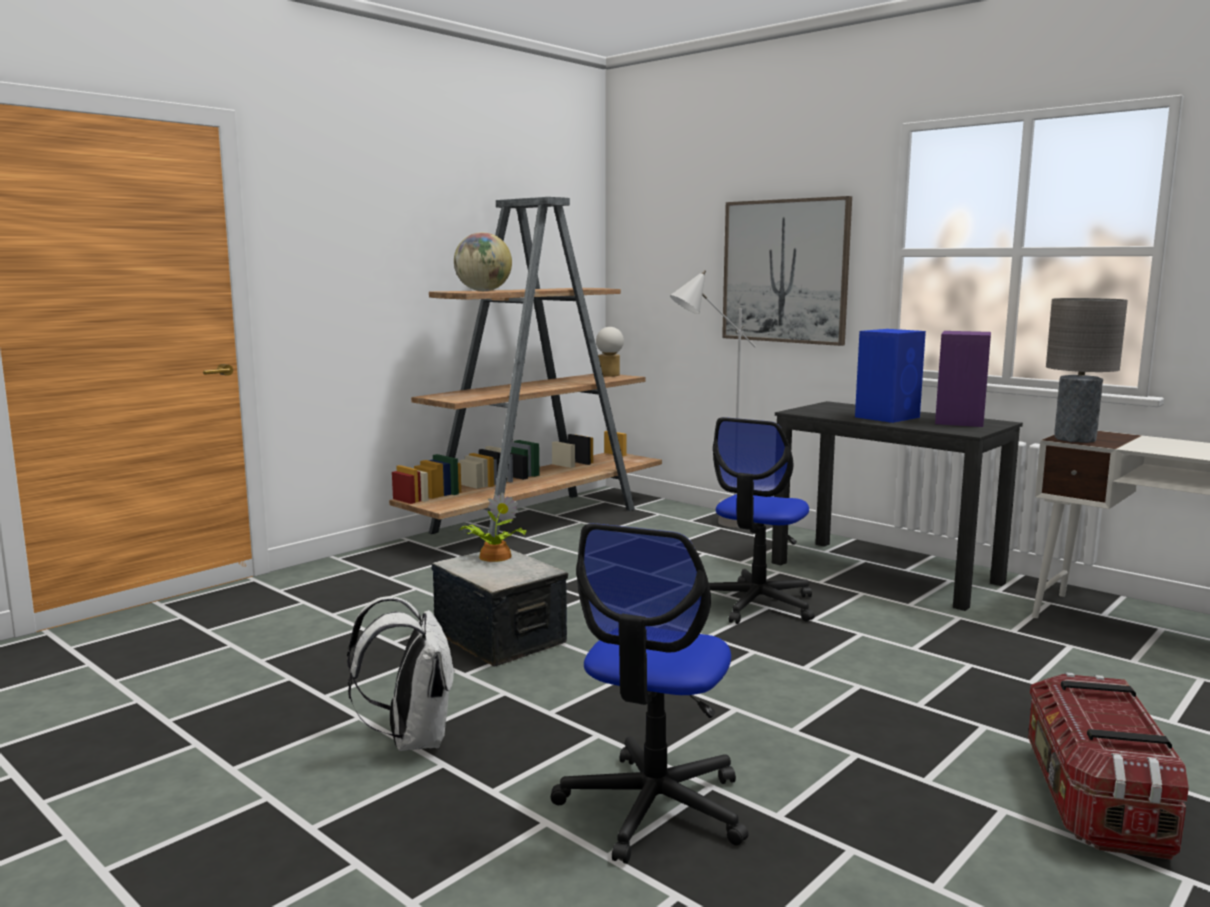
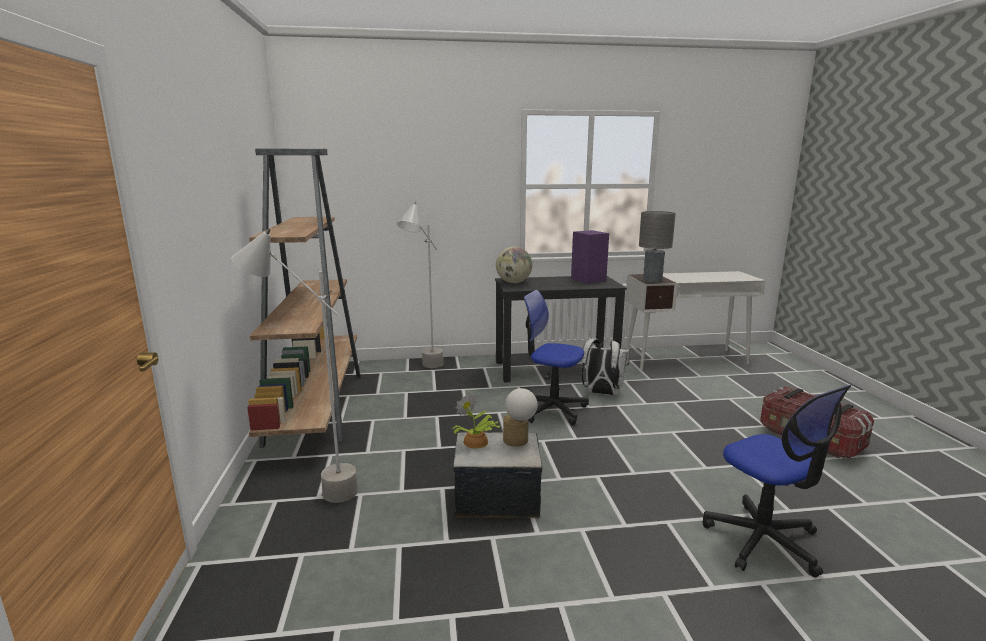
camera: 50 degrees left, 5 degrees up
white backpack [347,596,455,751] -> white backpack moved to [582,339,630,395]
globe [454,232,512,291] -> globe moved to [496,246,532,283]
table lamp [596,327,624,377] -> table lamp moved to [503,388,538,446]
office chair [709,417,815,624] -> office chair turned 135 degrees clockwise [524,290,589,425]
picture [722,196,852,346] -> none
blue speaker [855,329,926,423] -> none
none -> grey floor lamp [232,228,358,503]

